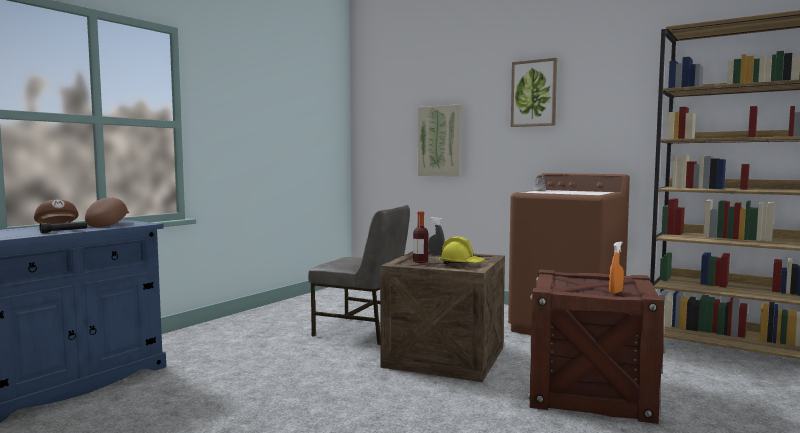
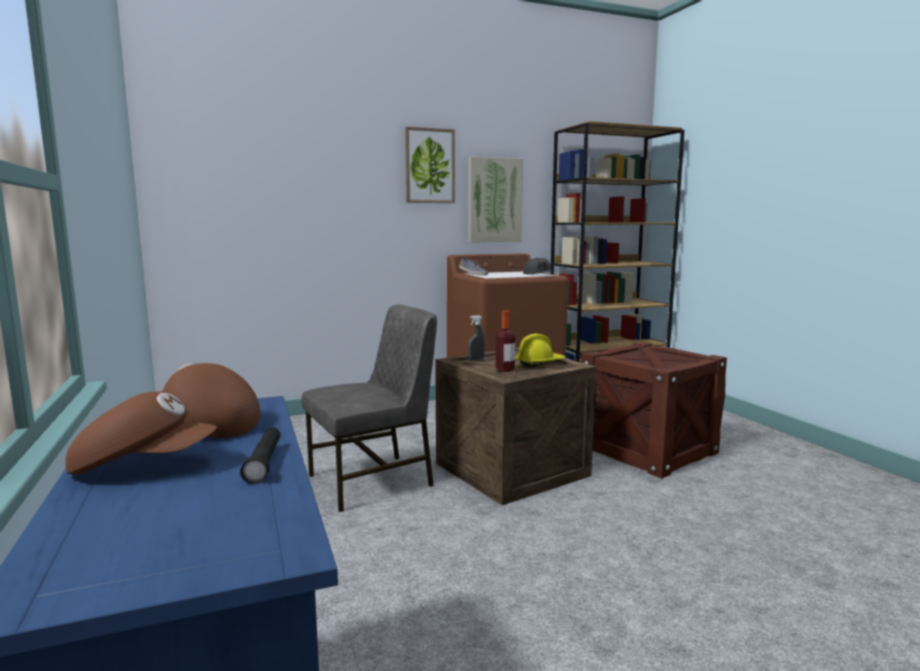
camera: 55 degrees left, 5 degrees up
picture [418,104,462,177] -> picture moved to [469,157,523,242]
orange spray bottle [609,241,624,294] -> none
none -> grey cap [523,258,558,274]

